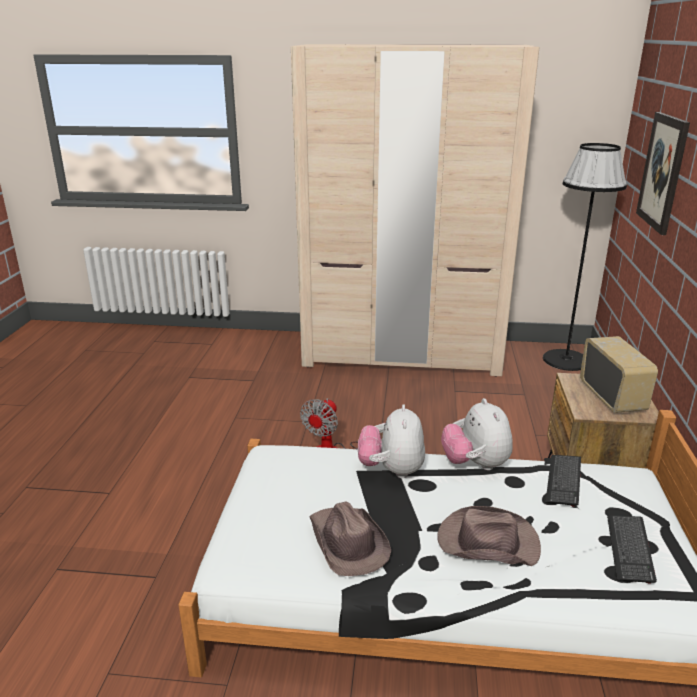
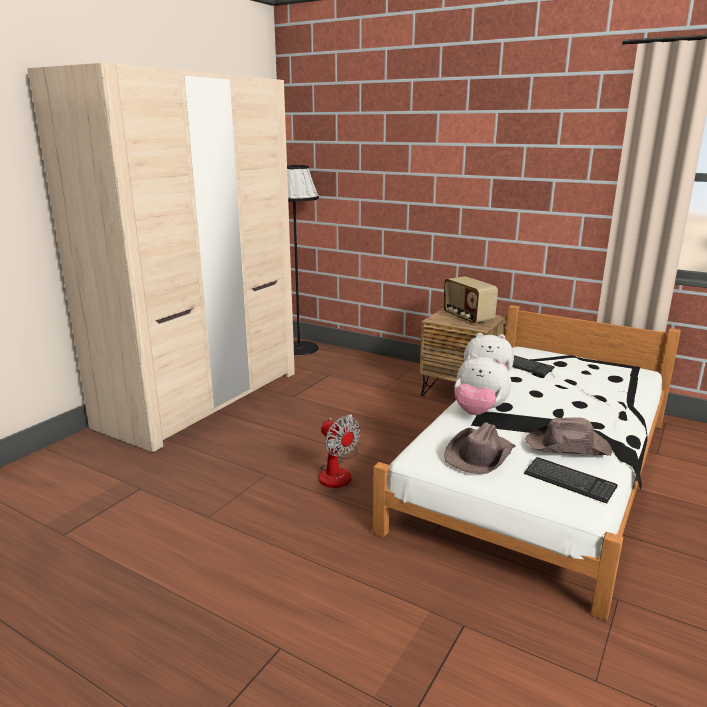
camera: 65 degrees left, 5 degrees down
brown hat [437,506,541,566] -> brown hat moved to [444,422,516,474]
radio [580,336,658,413] -> radio turned 135 degrees counterclockwise [444,276,498,324]
keyboard [607,515,657,584] -> keyboard moved to [524,457,618,504]
picture [636,112,690,235] -> none

